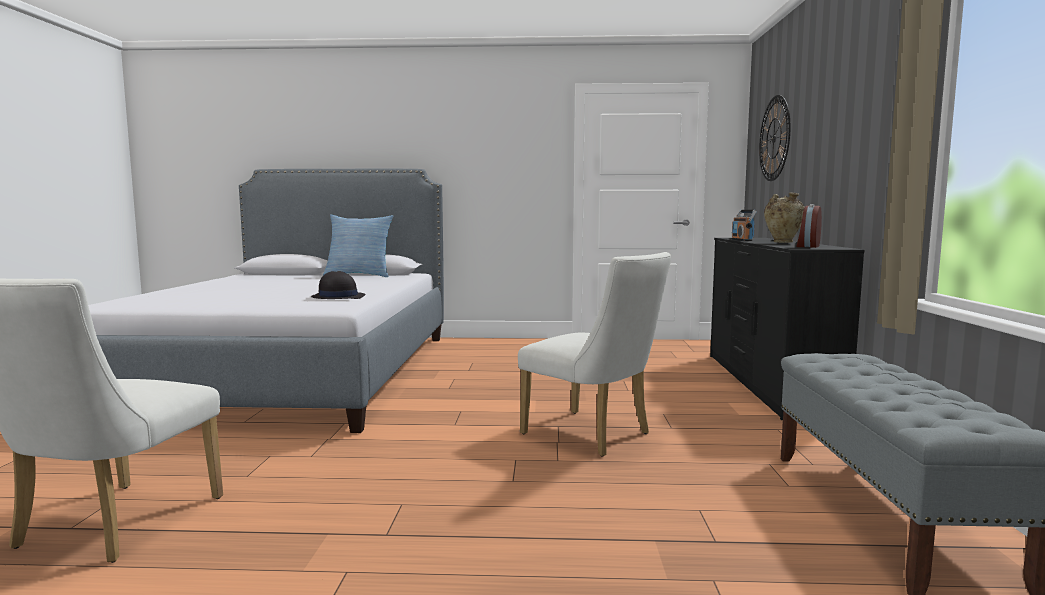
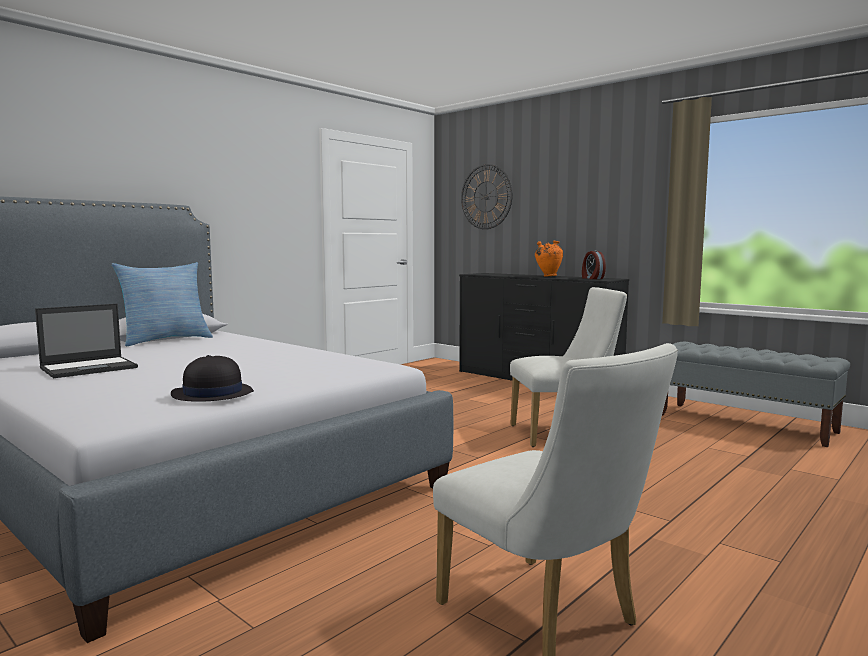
camera: 50 degrees left, 0 degrees up
black hat [311,271,366,299] -> black hat moved to [171,355,254,402]
radio [731,210,757,241] -> none
beige vase [764,192,805,243] -> orange vase [535,241,563,277]
none -> laptop [35,304,138,378]

